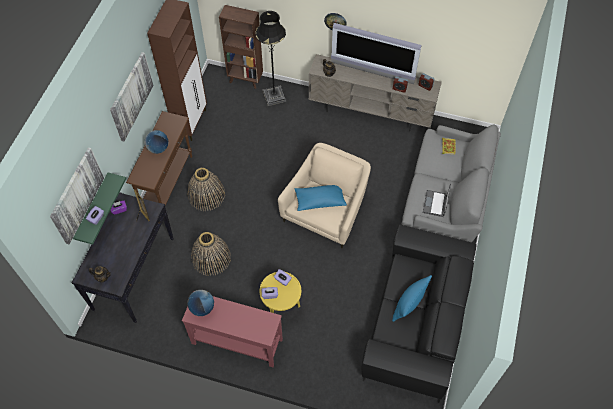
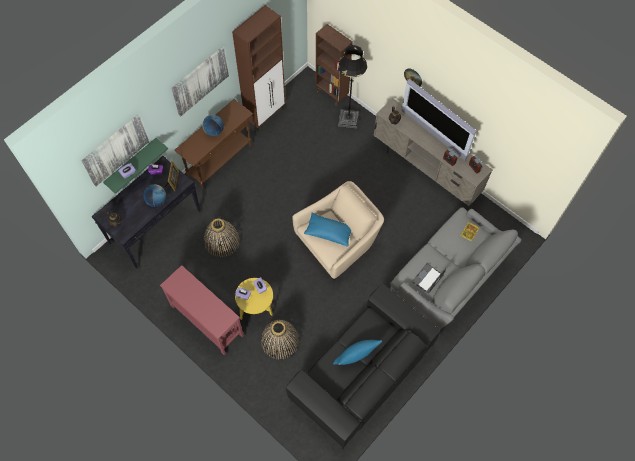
camera: 25 degrees right, 5 degrees up
basket [187,168,225,211] -> basket moved to [261,320,299,360]
globe [187,290,214,316] -> globe moved to [143,184,166,207]

